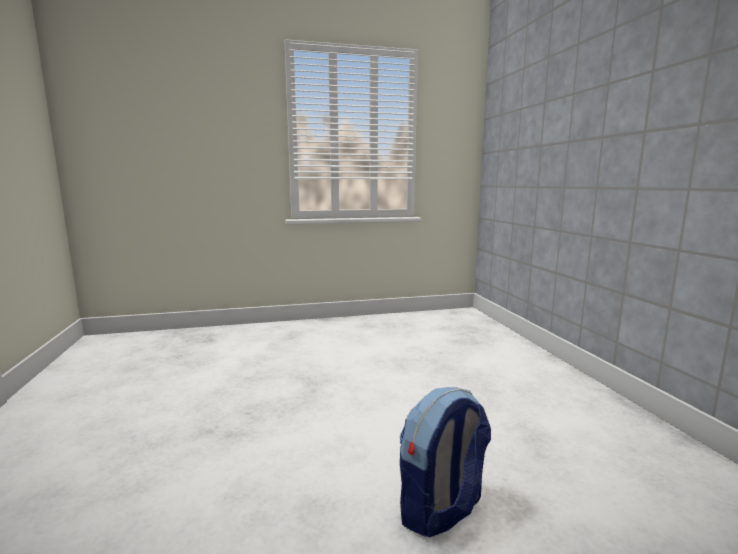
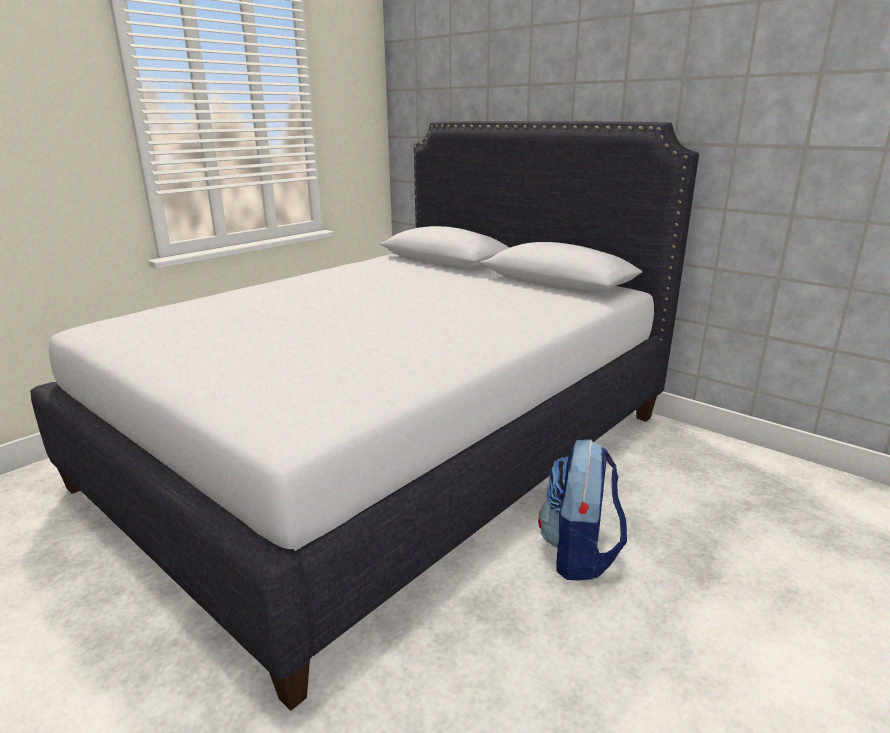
camera: 35 degrees left, 10 degrees up
none -> white bed [30,121,699,711]

